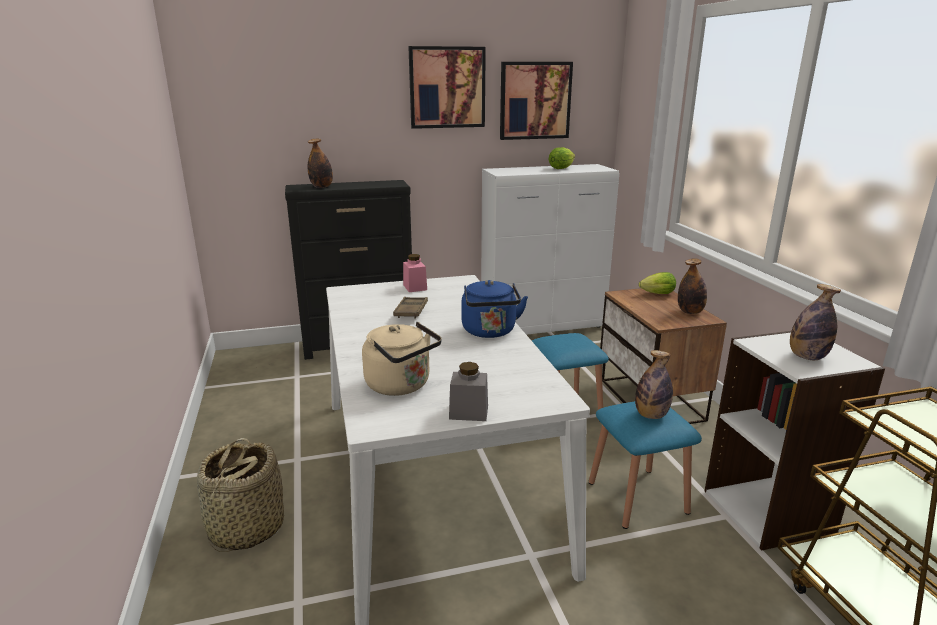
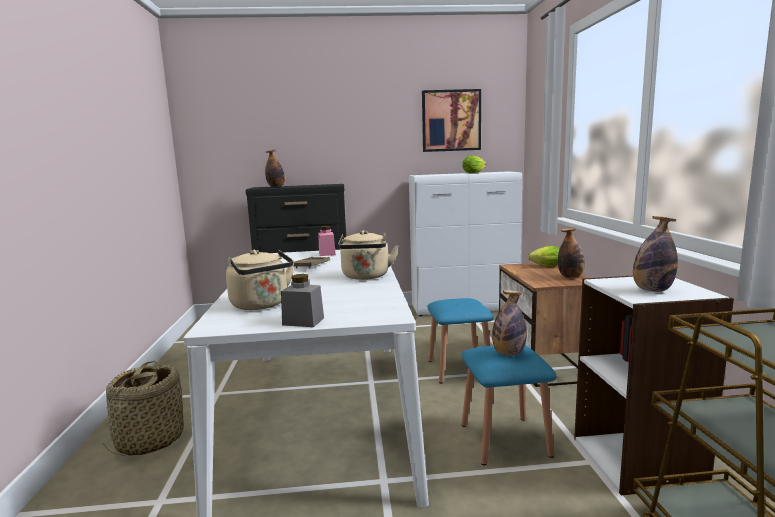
camera: 10 degrees right, 10 degrees down
picture [408,46,486,129] -> none
blue kettle [461,280,528,338] -> beige kettle [338,230,399,280]

